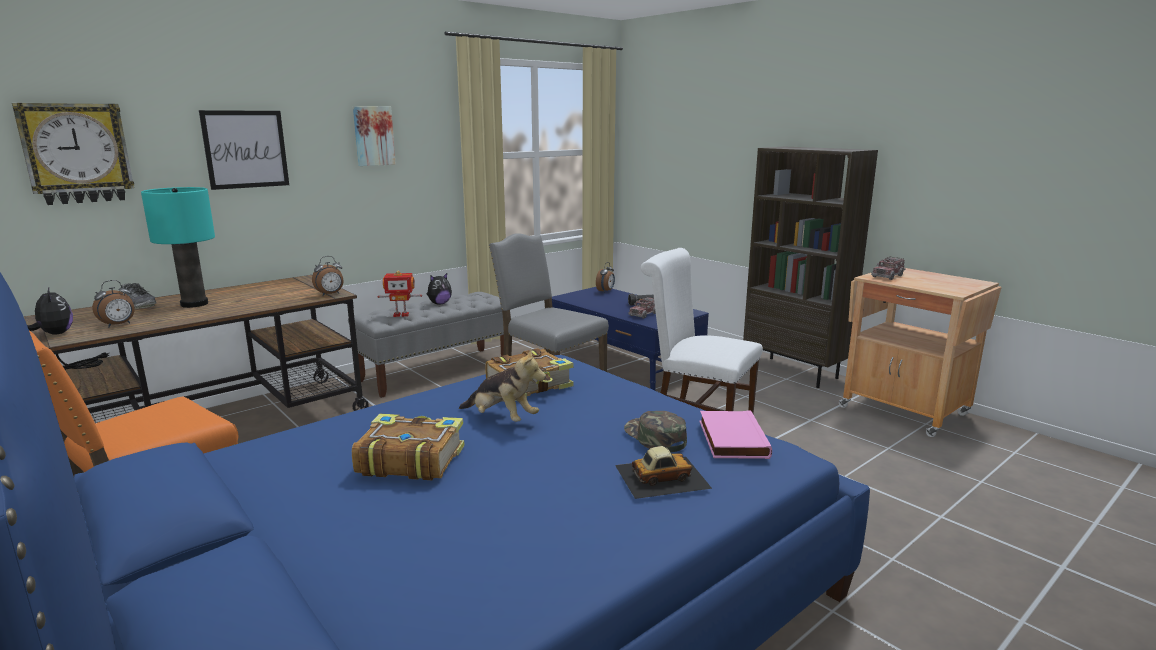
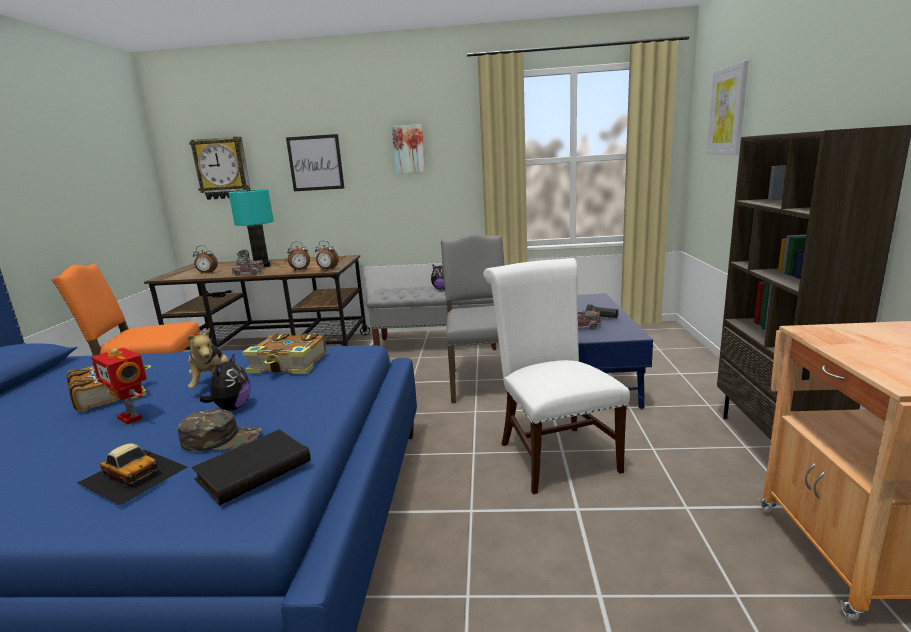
camera: 45 degrees right, 0 degrees up
plush toy [27,287,73,335] -> plush toy moved to [200,354,250,410]
toy robot [377,271,422,317] -> toy robot moved to [91,348,147,424]
alarm clock [596,262,615,292] -> alarm clock moved to [287,242,310,271]
green cap [624,411,687,452] -> green cap turned 75 degrees clockwise [178,409,262,451]
pink book [699,410,772,459] -> black book [192,429,311,505]
toy truck [871,257,906,280] -> toy truck moved to [232,260,266,276]
none -> picture [707,61,748,155]

